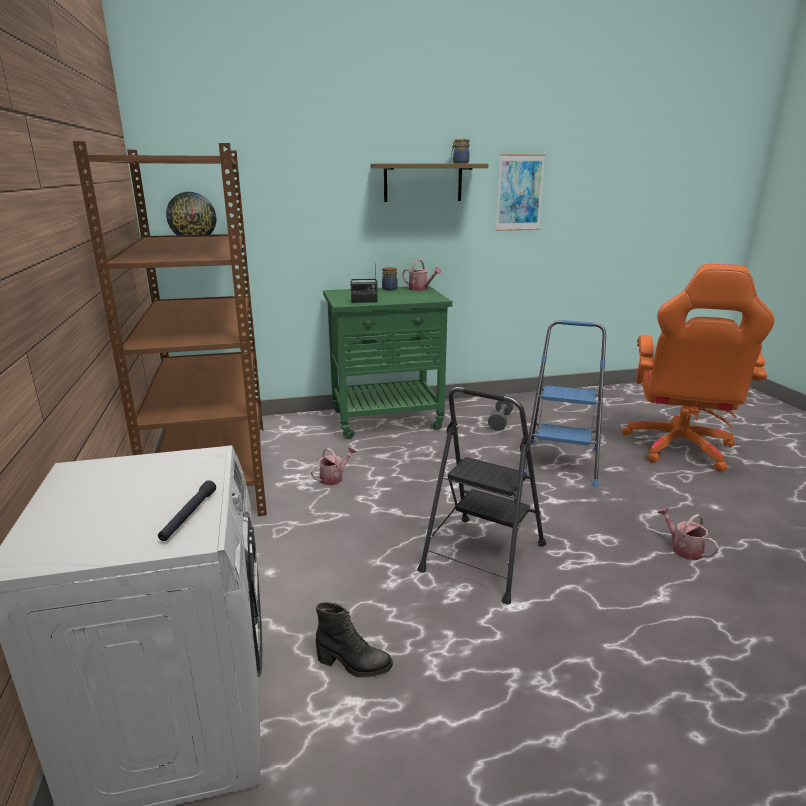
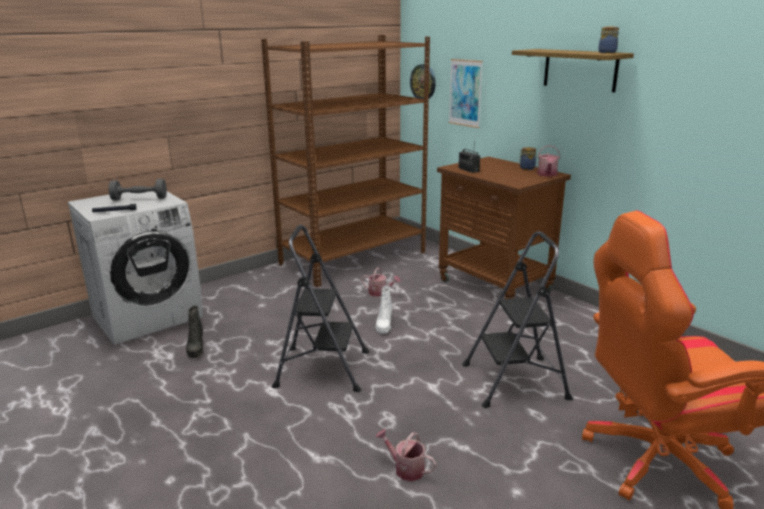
camera: 65 degrees right, 0 degrees up
green cart [323,285,452,439] -> brown cart [437,156,571,299]
grey dumbbell [488,400,513,431] -> grey dumbbell moved to [109,179,167,201]
picture [496,154,546,231] -> picture moved to [449,59,483,128]
blue step ladder [524,320,606,487] -> black step ladder [462,231,573,408]
watering can [657,507,719,560] -> watering can turned 90 degrees counterclockwise [375,429,437,481]
none -> white boot [376,286,392,334]

